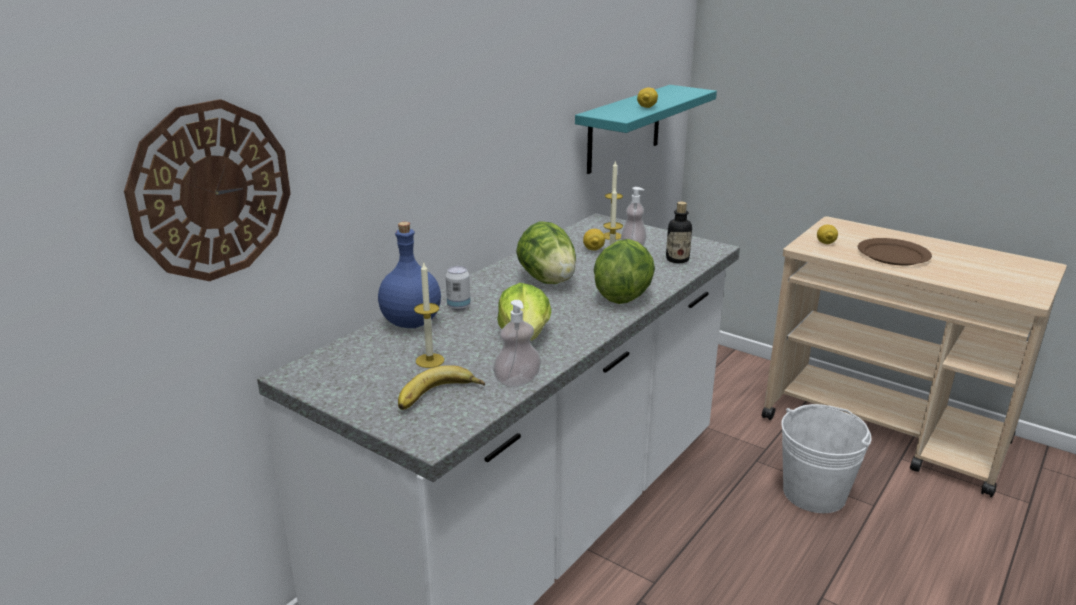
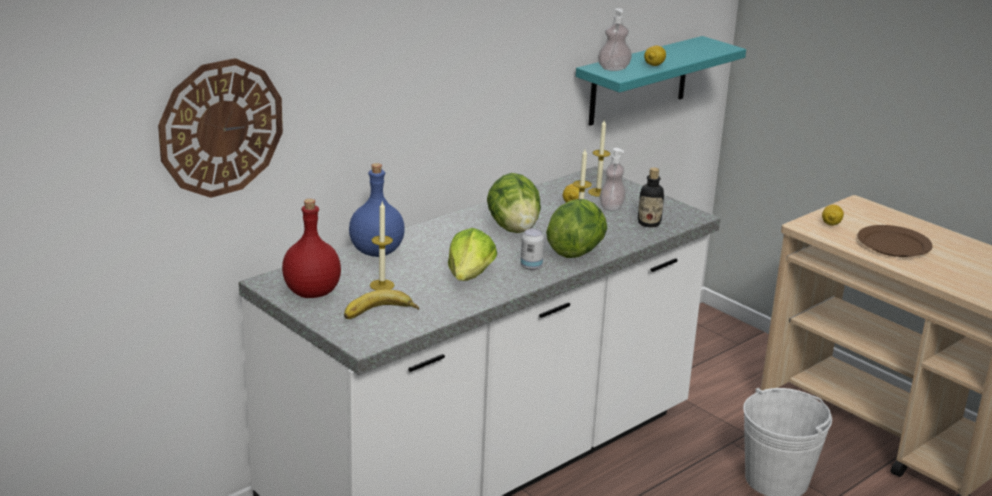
camera: 10 degrees right, 0 degrees up
can [446,266,471,310] -> can moved to [521,228,544,270]
soap dispenser [493,300,541,387] -> soap dispenser moved to [598,8,632,71]
none -> red bottle [282,199,341,298]

